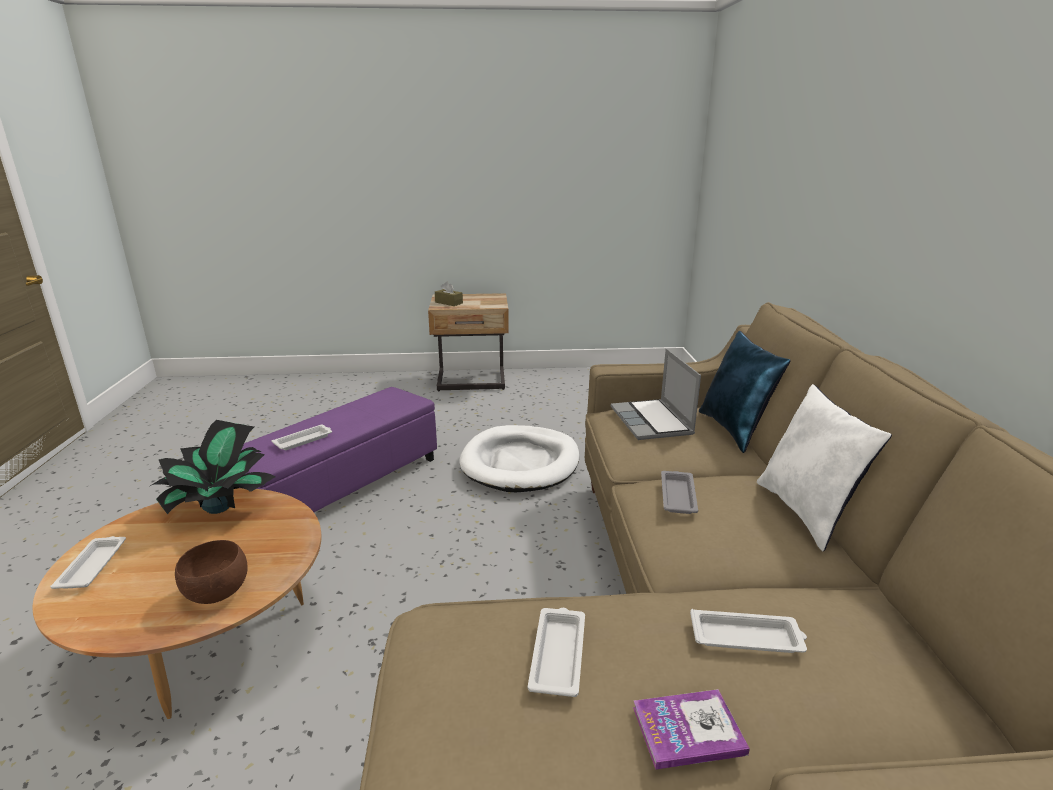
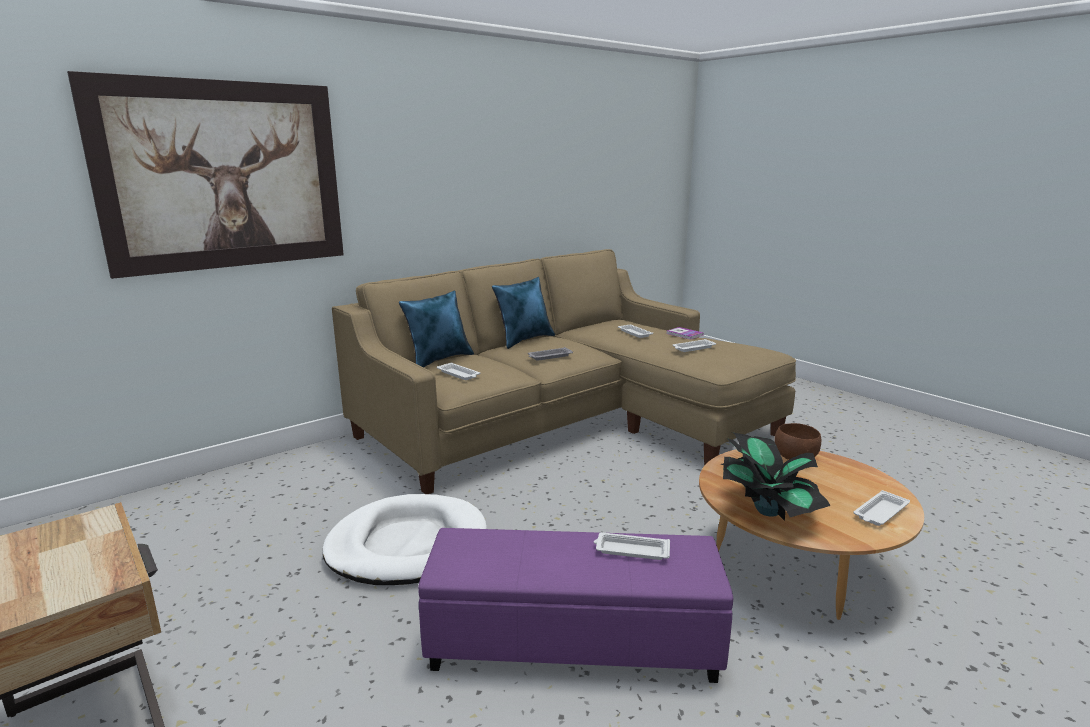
camera: 125 degrees left, 5 degrees down
brown tissue box [435,282,463,306] -> none
laptop [611,348,701,440] -> white tray [437,362,480,380]
white pillow [757,384,892,552] -> blue pillow [492,277,555,349]
none -> picture [67,71,344,279]

